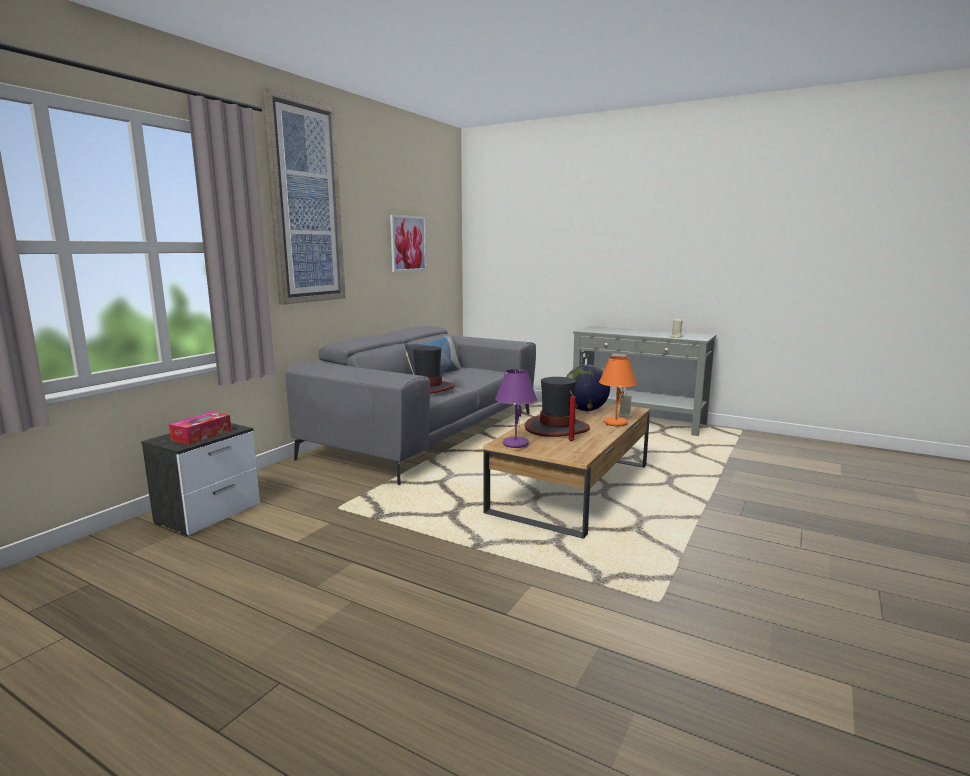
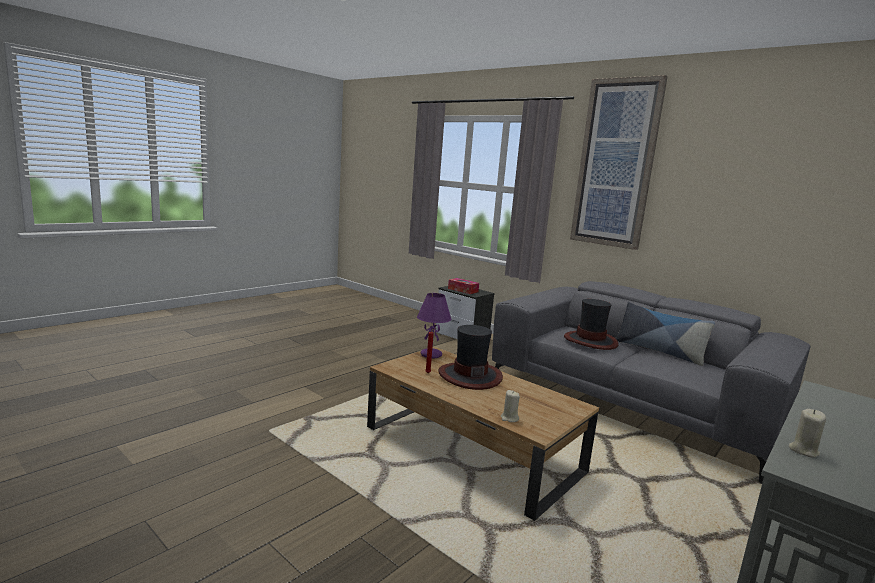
camera: 100 degrees right, 0 degrees up
picture [390,215,427,272] -> none
globe [566,365,610,411] -> none
orange table lamp [599,356,637,426] -> none

